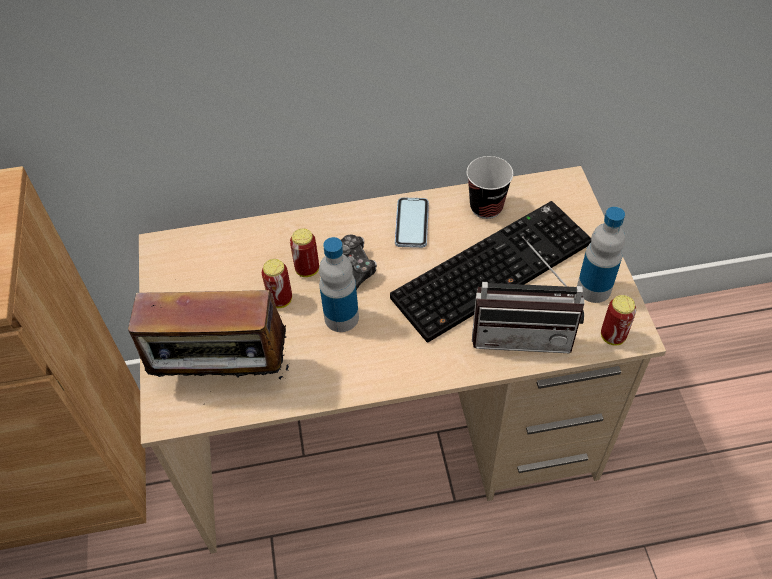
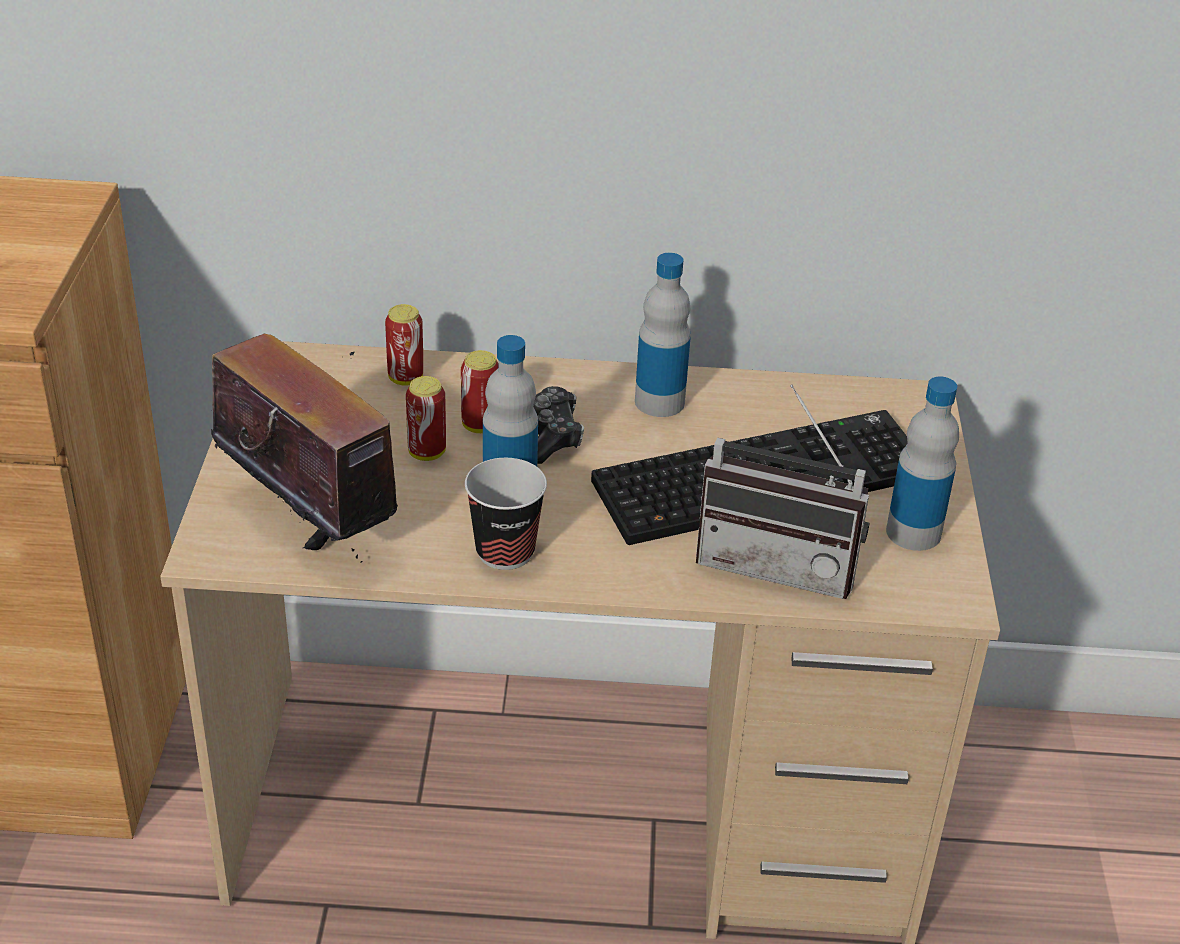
camera: 10 degrees right, 15 degrees down
radio [127,278,289,401] -> radio turned 150 degrees counterclockwise [211,334,398,562]
phone [395,198,429,248] -> bottle [635,253,691,417]
cup [467,156,513,219] -> cup moved to [465,458,547,570]
can [601,295,636,346] -> can moved to [385,304,423,386]

